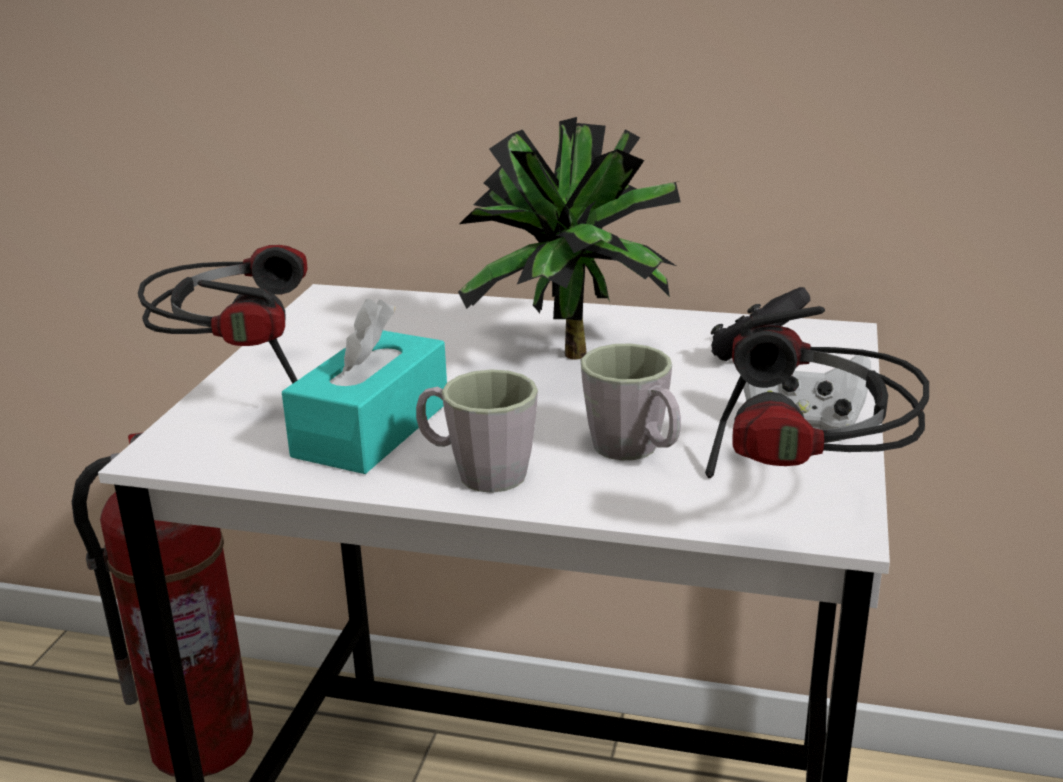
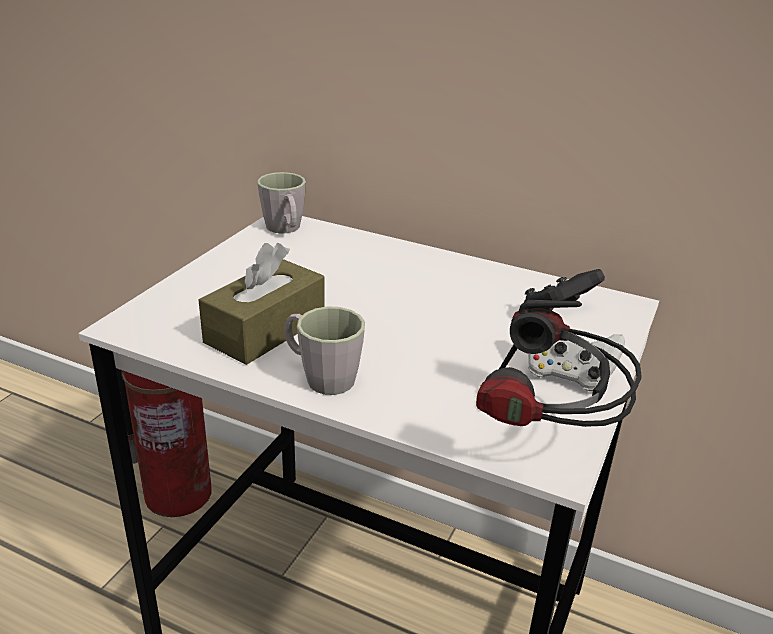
camera: 10 degrees right, 5 degrees up
headphones [138,245,307,383] -> none
turquoise tissue box [282,299,447,474] -> brown tissue box [199,243,325,365]
potted plant [458,117,681,360] -> none
grey mug [581,344,681,460] -> grey mug moved to [257,172,306,234]

